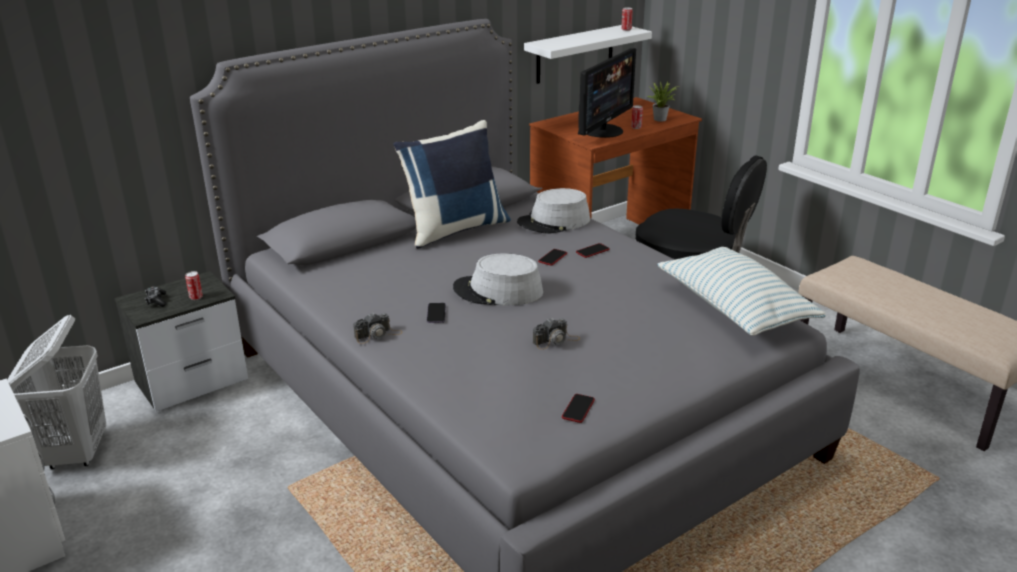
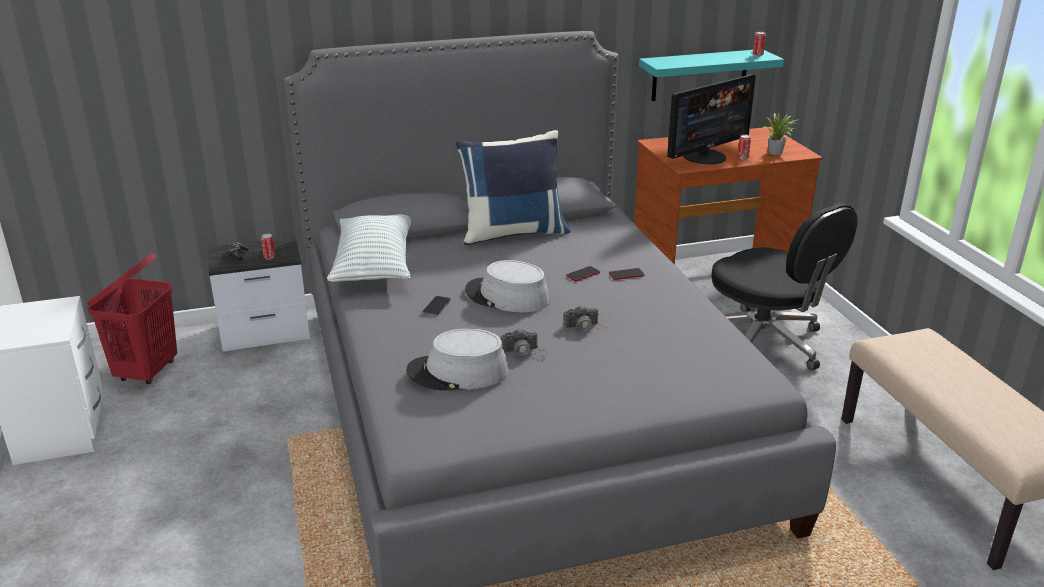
camera: 20 degrees right, 0 degrees up
white laundry basket [7,315,106,469] -> red laundry basket [87,254,177,384]
camera [353,313,403,344] -> camera moved to [563,305,608,332]
grey hat [517,188,590,234] -> grey hat moved to [406,328,508,391]
white shelf [524,25,652,84] -> turquoise shelf [639,50,784,101]
phone [562,394,595,423] -> none
pillow [657,247,826,336] -> pillow moved to [327,214,412,282]

